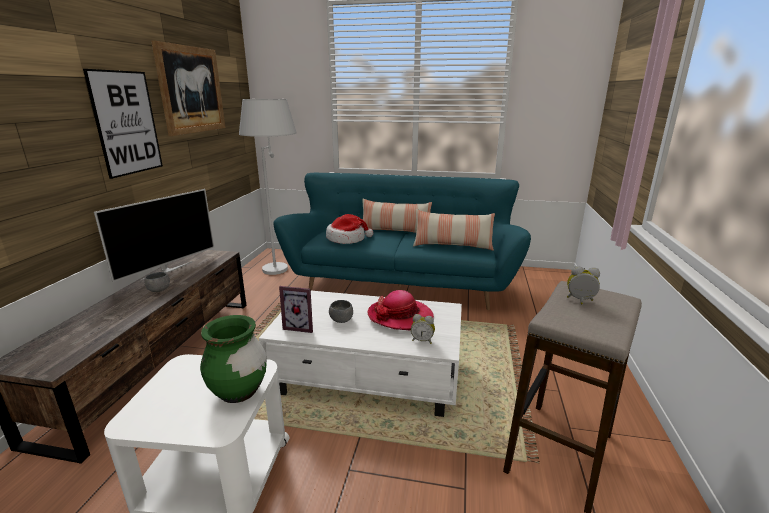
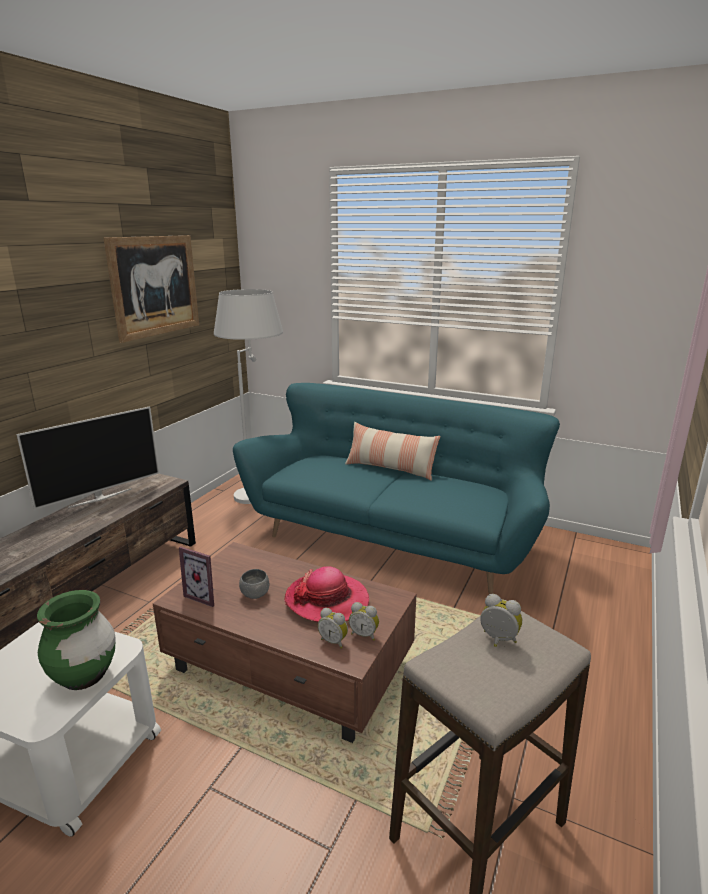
camera: 15 degrees right, 0 degrees up
picture [83,69,163,179] -> none
grey bowl [145,272,170,292] -> none
white coffee table [259,291,462,417] -> brown coffee table [153,542,417,743]
hat [326,214,373,244] -> none
pillow [413,209,495,251] -> none
none -> alarm clock [349,602,379,641]

